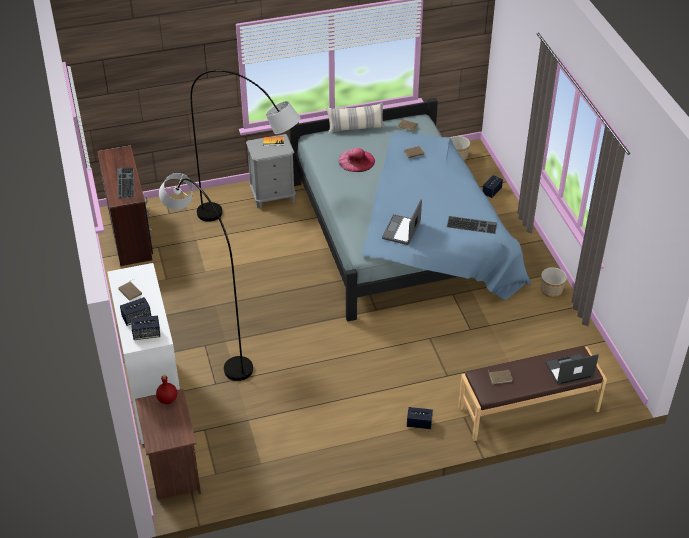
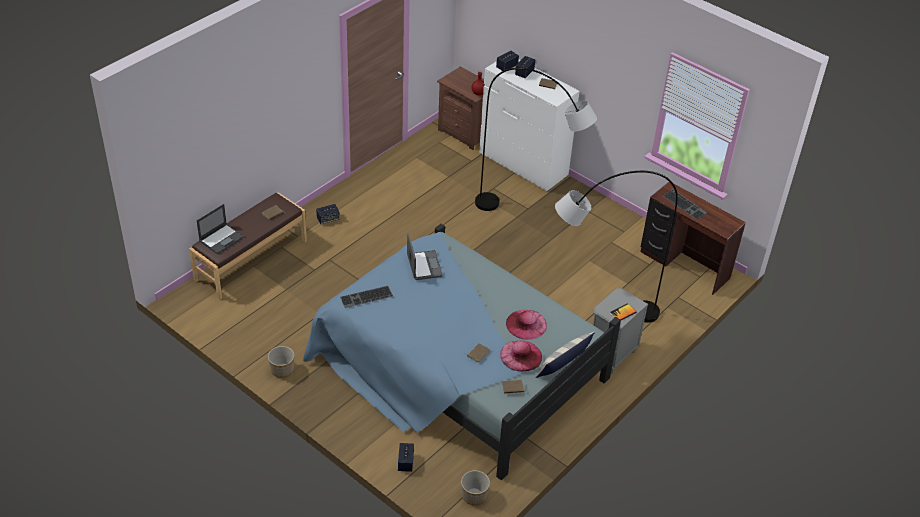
camera: 145 degrees right, 0 degrees up
none -> pink hat [500,340,542,371]

